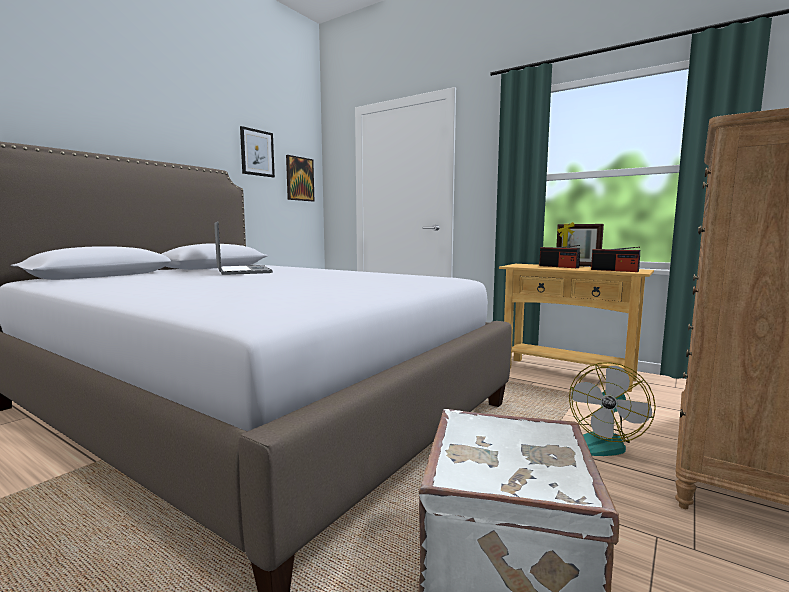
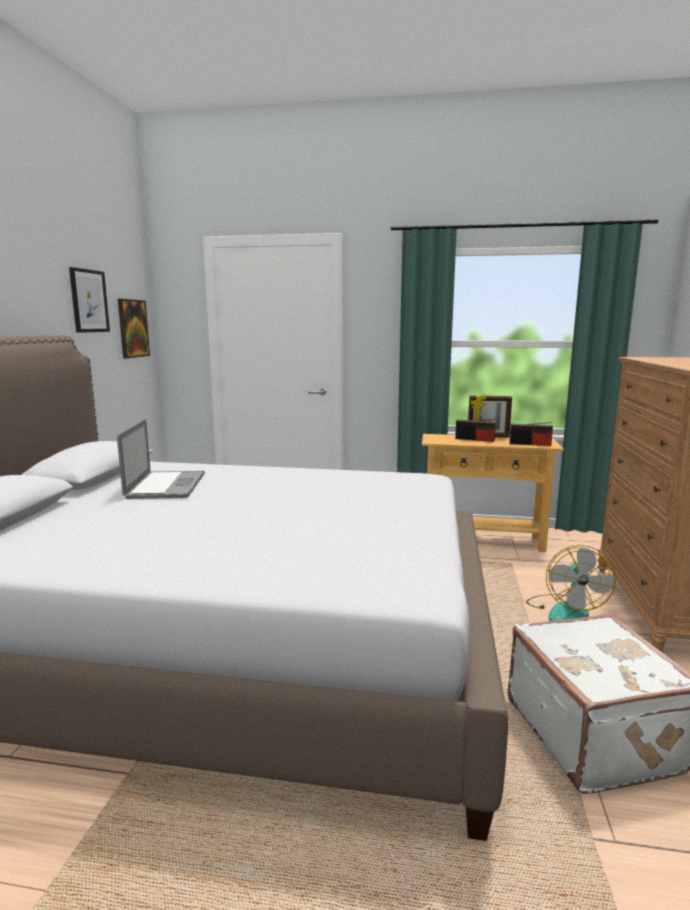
camera: 25 degrees left, 5 degrees up
laptop [214,221,273,275] -> laptop turned 45 degrees clockwise [117,419,205,499]

